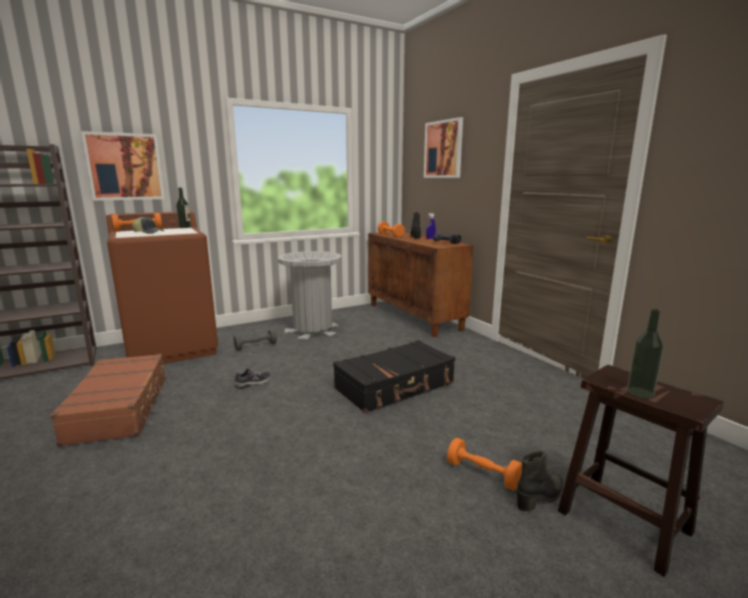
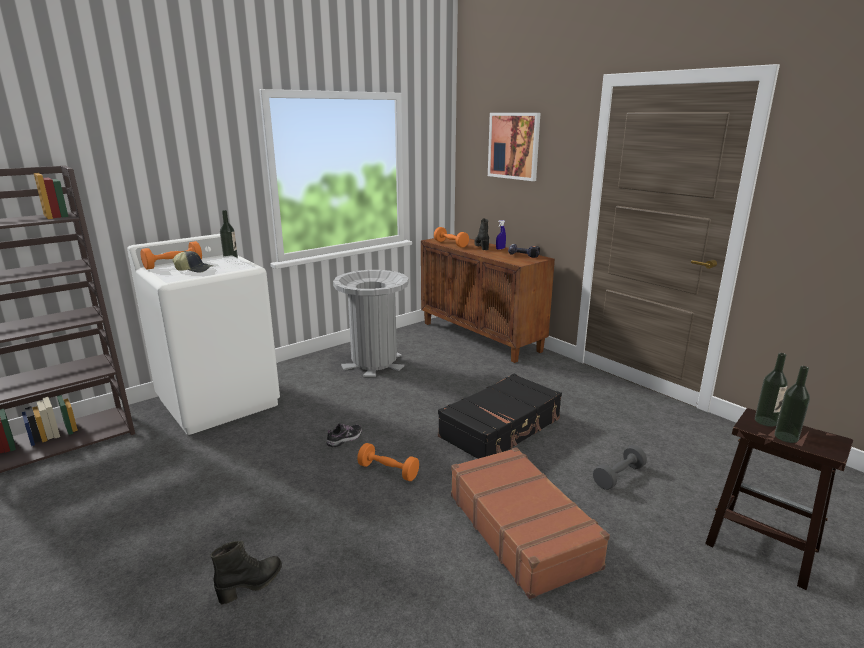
camera: 10 degrees left, 5 degrees up
brown suitcase [50,354,169,447] -> brown suitcase moved to [451,447,610,599]
picture [81,131,165,201] -> none
brown washing machine [106,211,218,364] -> white washing machine [127,234,280,435]
grey dumbbell [234,329,277,351] -> grey dumbbell moved to [593,445,647,490]
orange dumbbell [447,438,522,490] -> orange dumbbell moved to [357,443,419,481]
black boot [517,451,563,512] -> black boot moved to [211,541,282,604]
none -> bottle [755,353,787,427]

